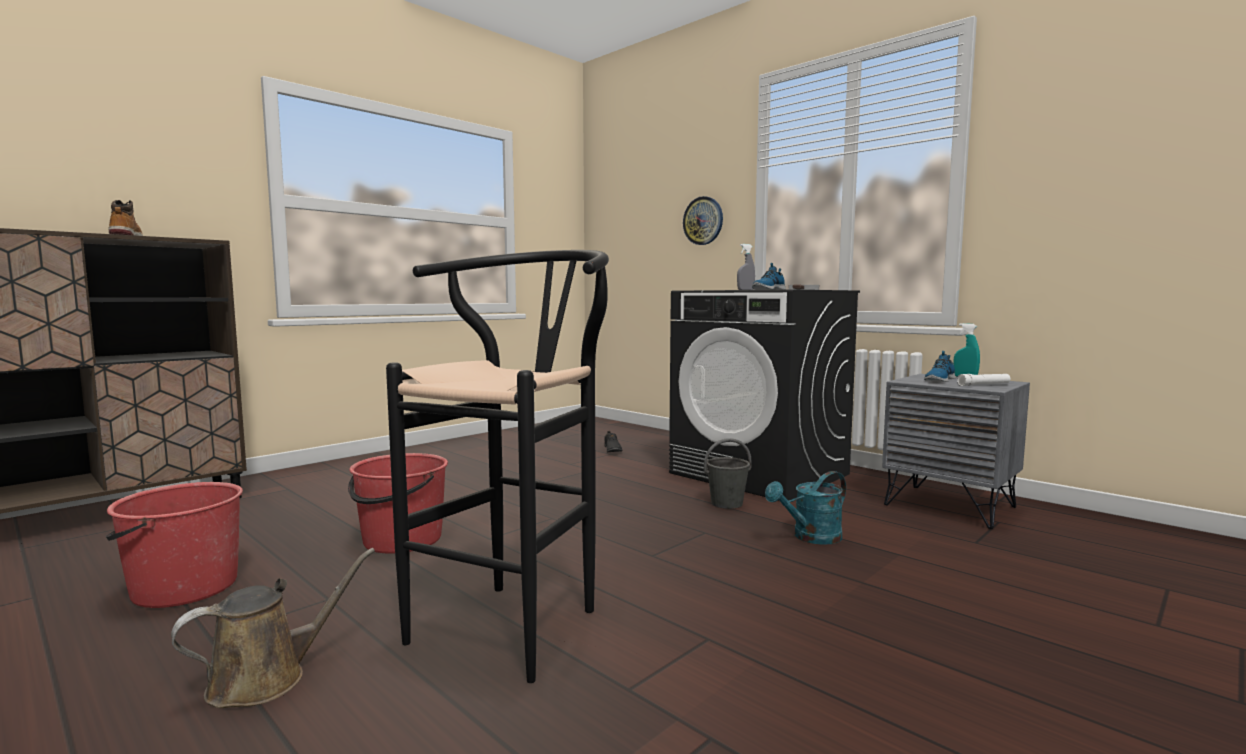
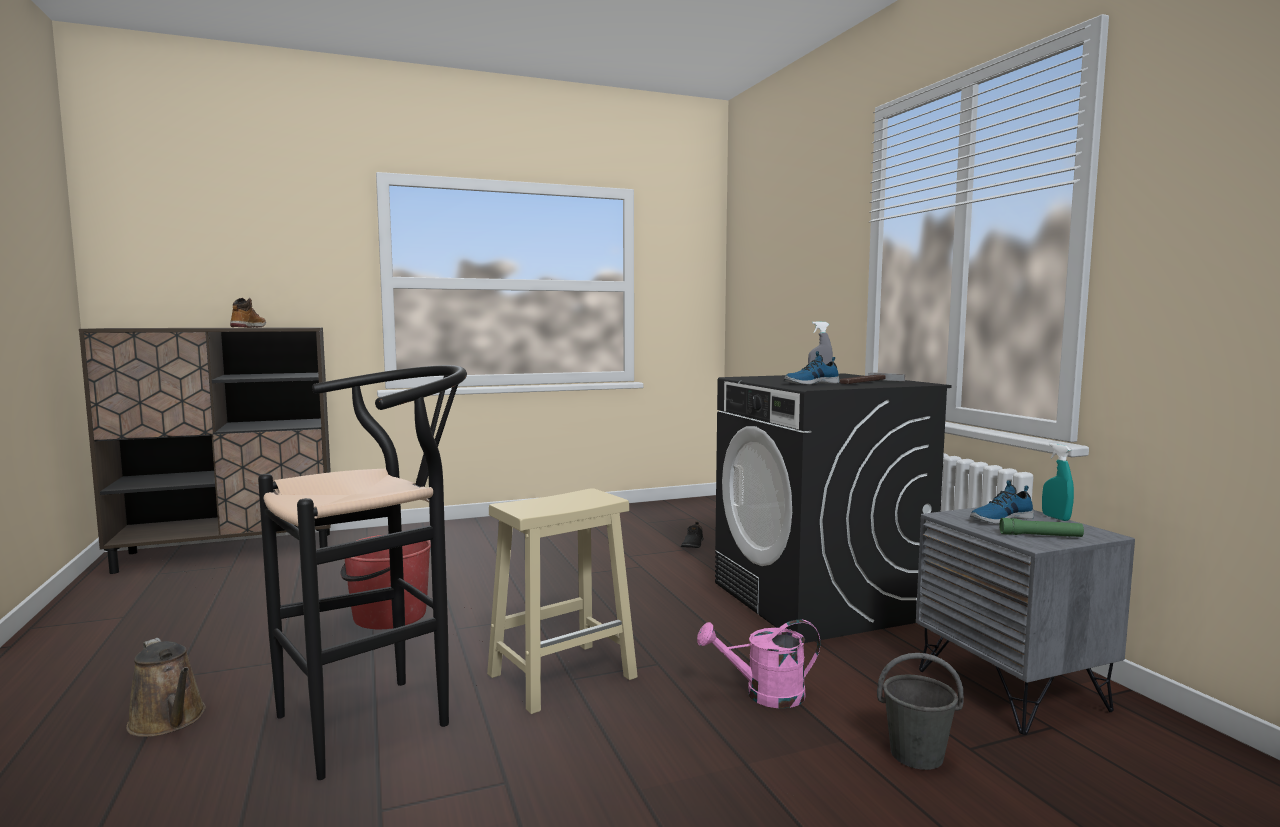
camera: 25 degrees right, 0 degrees up
red bucket [106,482,243,608] -> none
brown watering can [171,548,375,708] -> brown watering can turned 60 degrees clockwise [126,638,206,737]
wall clock [683,196,723,245] -> none
grey bucket [704,438,752,509] -> grey bucket moved to [877,653,964,770]
turquoise watering can [765,471,846,545] -> pink watering can [697,619,820,708]
white flashlight [957,374,1010,386] -> green flashlight [999,518,1084,537]
none -> beige stool [487,488,638,714]

